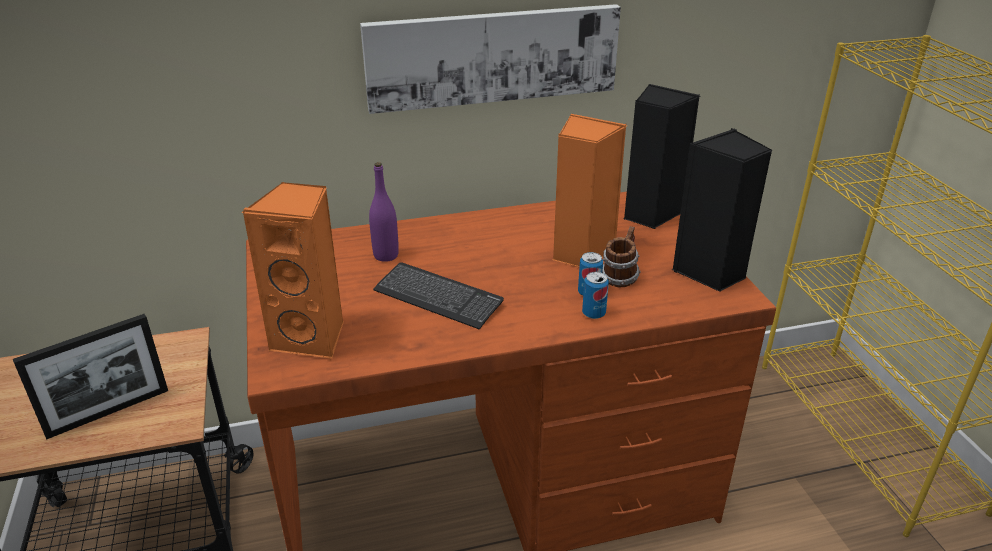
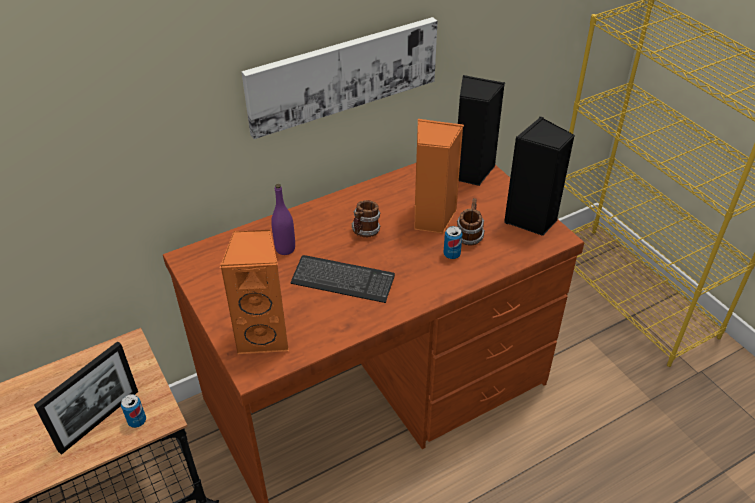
camera: 15 degrees left, 10 degrees up
can [582,272,609,319] -> can moved to [121,394,146,428]
none -> mug [351,200,381,237]

